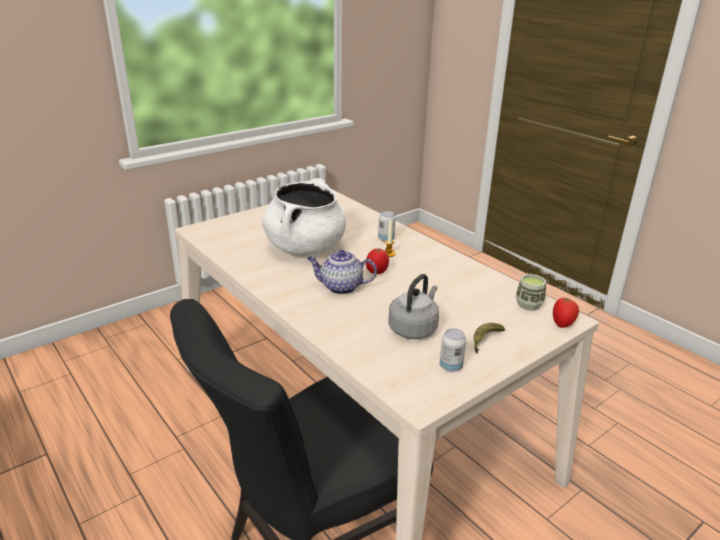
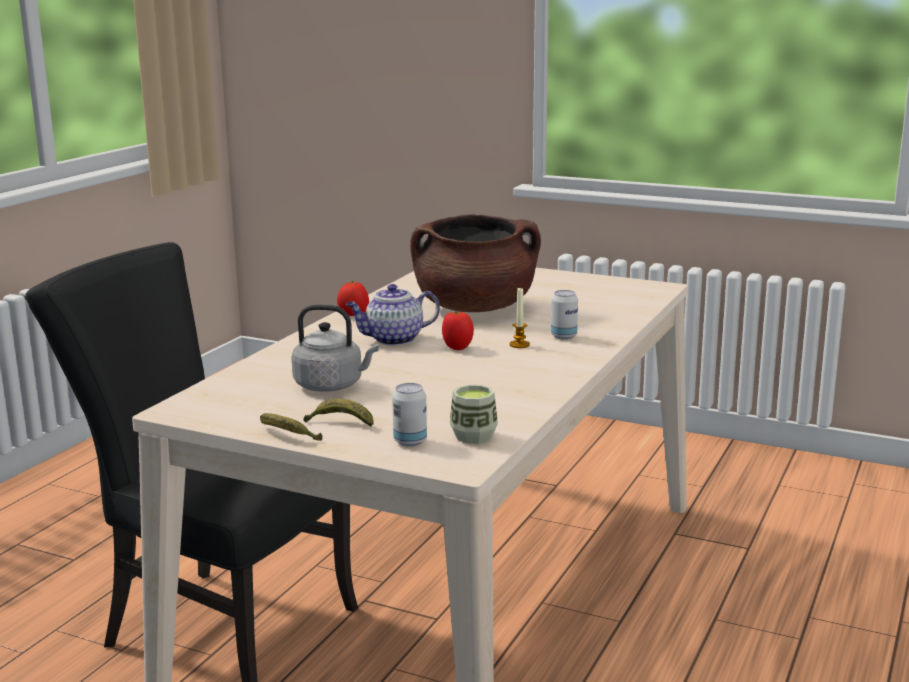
camera: 65 degrees right, 10 degrees down
white cooking pot [262,178,346,255] -> brown cooking pot [410,214,541,312]
teapot [307,250,377,294] -> teapot turned 90 degrees counterclockwise [346,284,440,346]
can [440,328,466,372] -> can moved to [392,383,427,447]
tomato [553,297,579,328] -> tomato moved to [337,281,369,316]
none -> banana [260,413,322,441]

